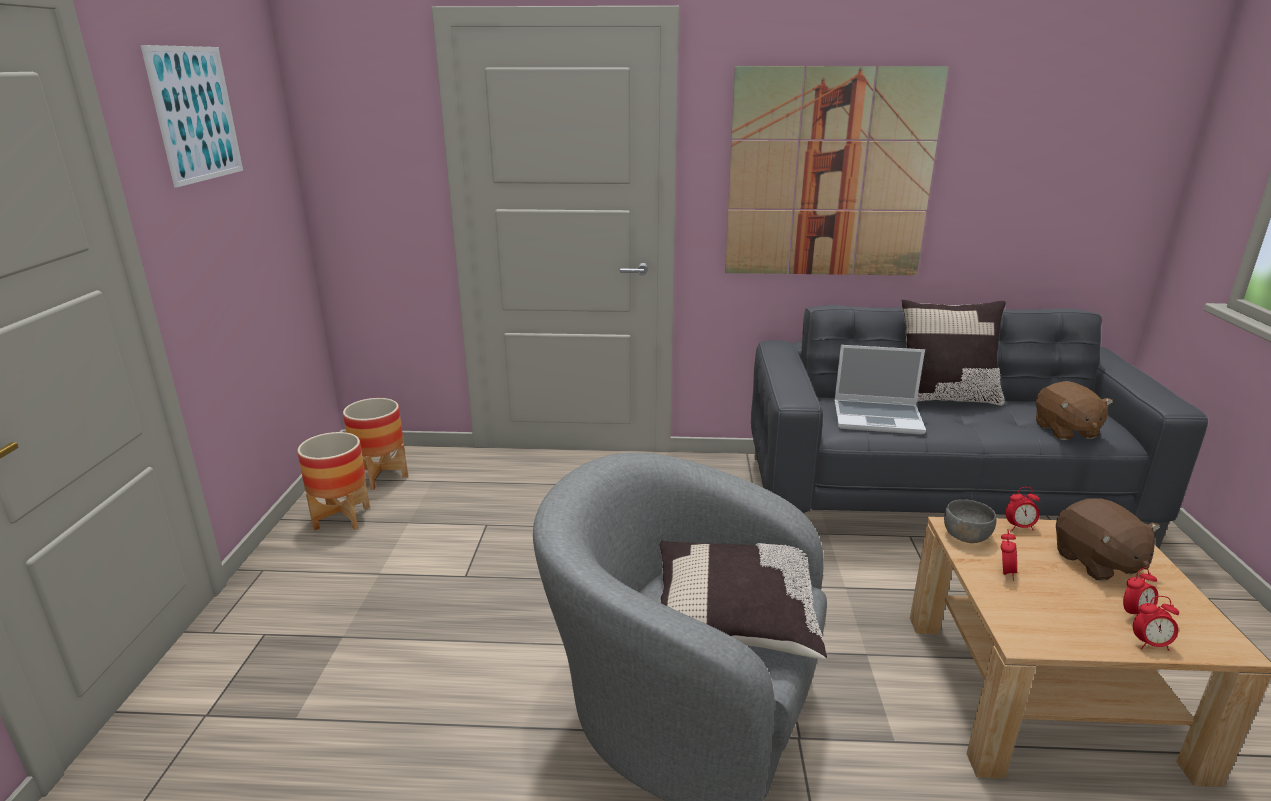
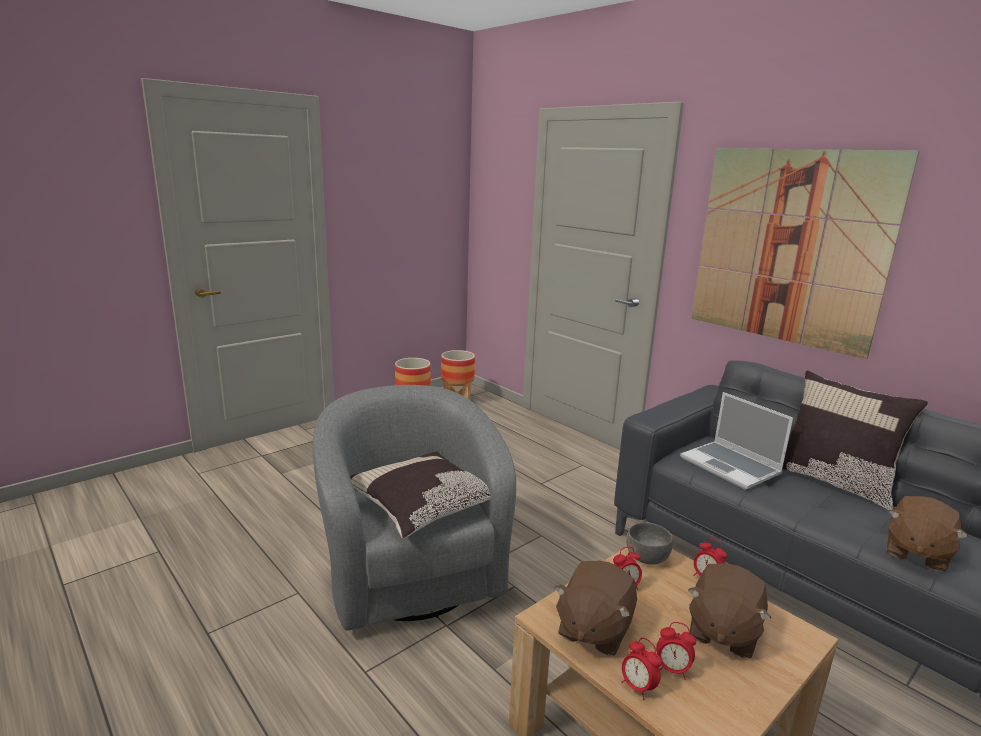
camera: 45 degrees right, 5 degrees down
picture [141,45,243,188] -> none
none -> brown plush toy [554,561,637,656]

